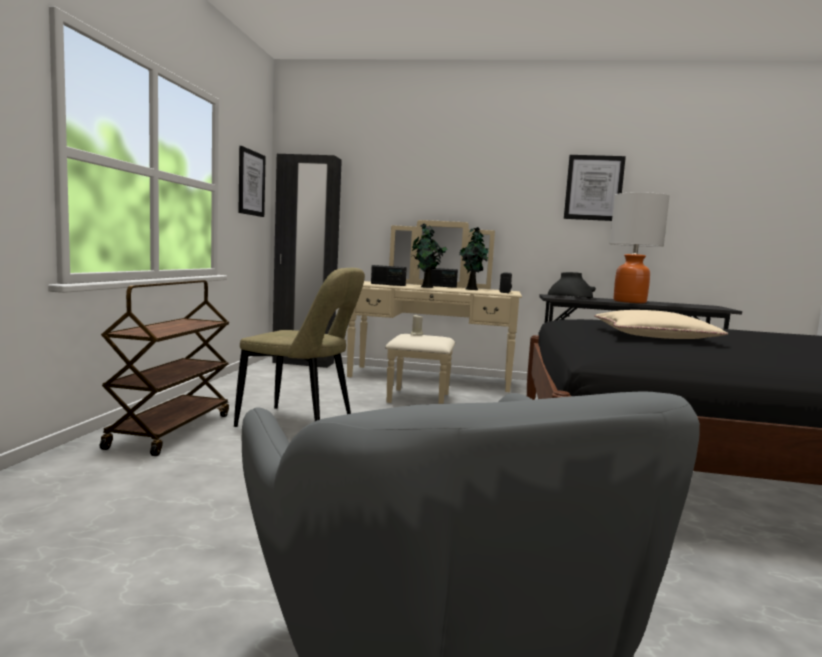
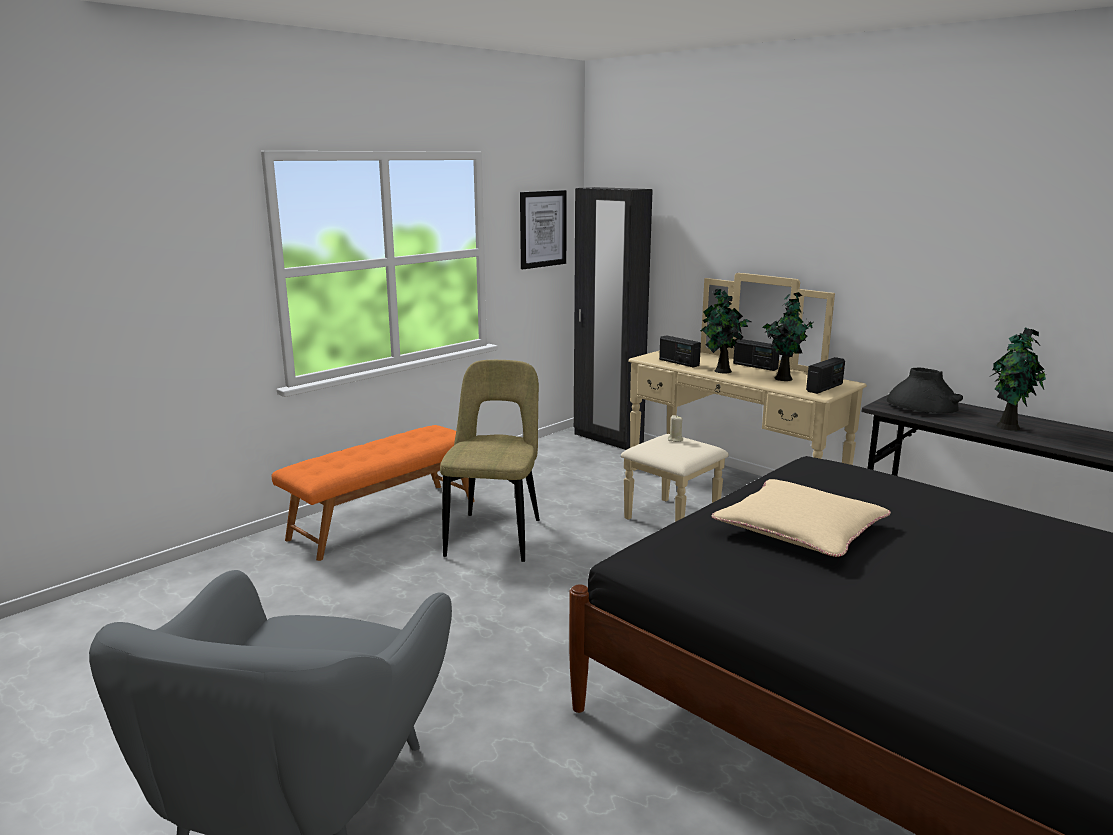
camera: 35 degrees right, 10 degrees up
brown cart [100,280,229,456] -> orange bench [272,425,475,561]
beige chair [234,268,365,427] -> beige chair turned 135 degrees counterclockwise [440,360,540,562]
picture [564,155,626,221] -> none
table lamp [609,192,670,303] -> potted plant [991,327,1046,431]

